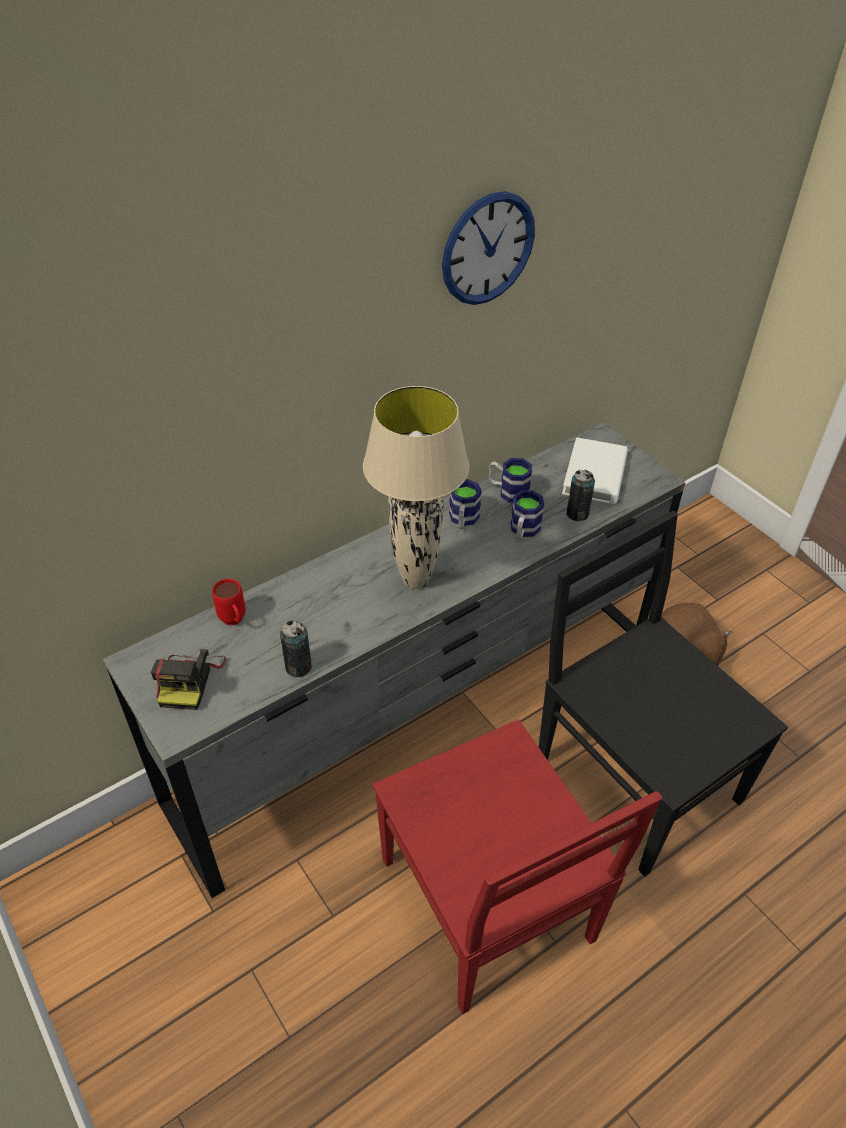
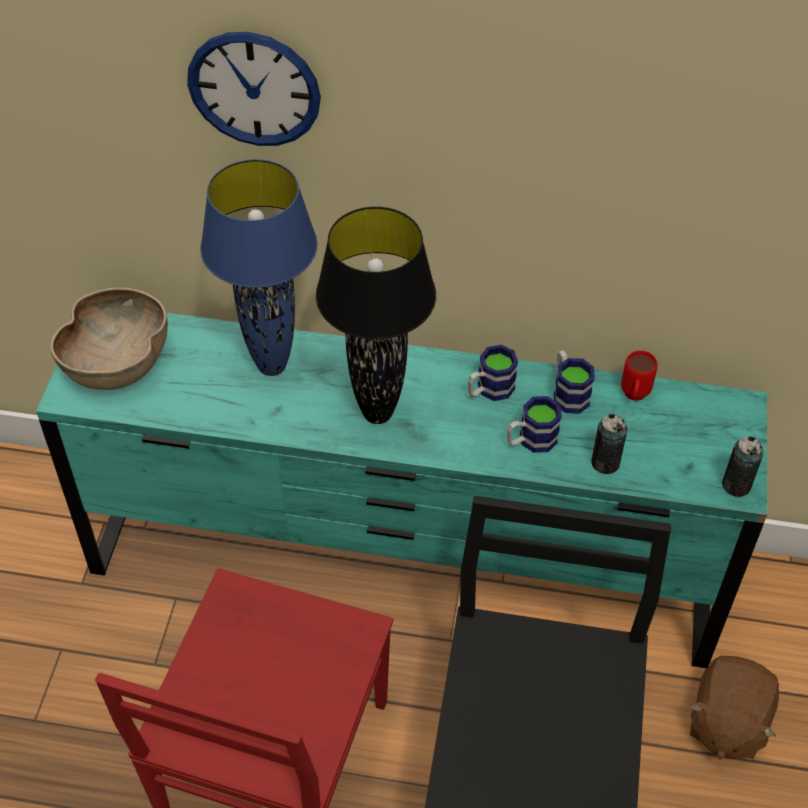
camera: 45 degrees right, 5 degrees up
grey dresser [103,423,685,898] -> turquoise dresser [36,313,767,668]
camera [151,649,226,710] -> brown bowl [50,287,168,390]
red mug [212,579,246,625] -> red mug moved to [621,350,658,401]
can [280,620,312,677] -> can moved to [722,436,764,497]
beige table lamp [363,386,469,589] -> black table lamp [316,207,436,424]
wall clock [442,191,535,305] -> wall clock moved to [187,32,321,146]
white book [562,437,628,504] -> none
none -> blue table lamp [200,159,318,376]

